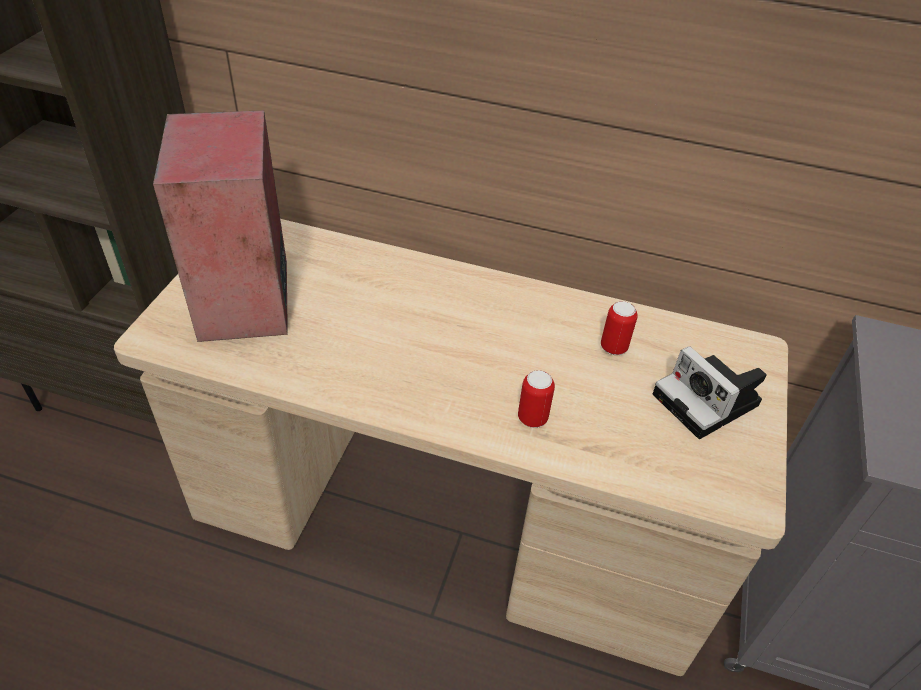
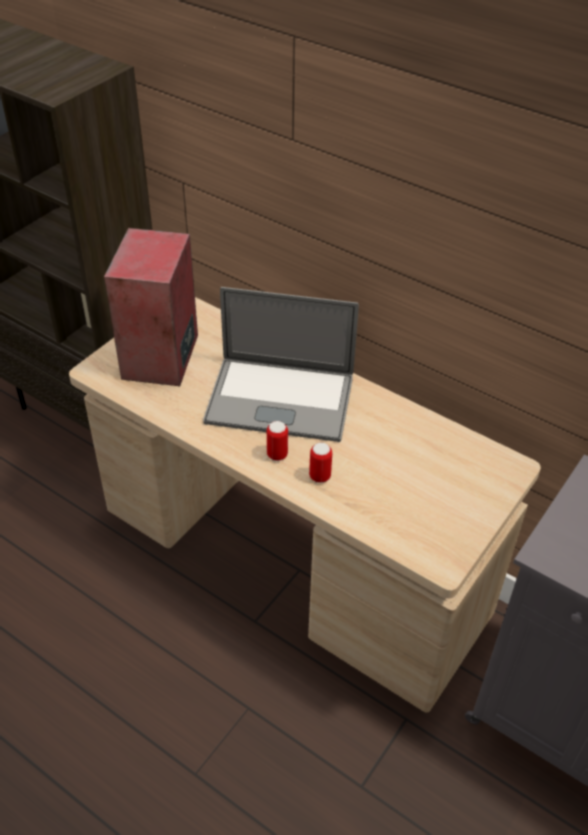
camera: 20 degrees right, 0 degrees up
can [601,301,638,355] -> can moved to [267,421,288,461]
camera [653,346,767,439] -> none
none -> laptop [203,287,359,442]

